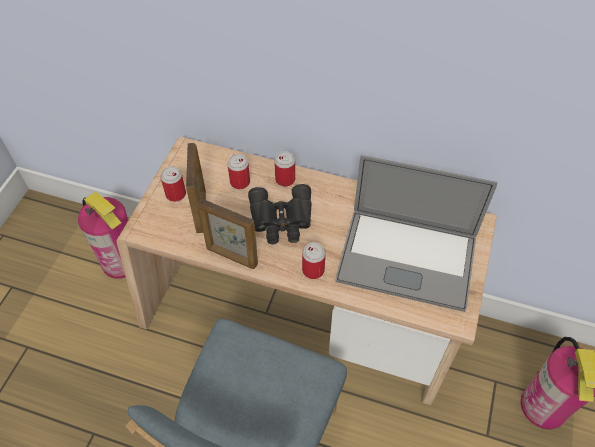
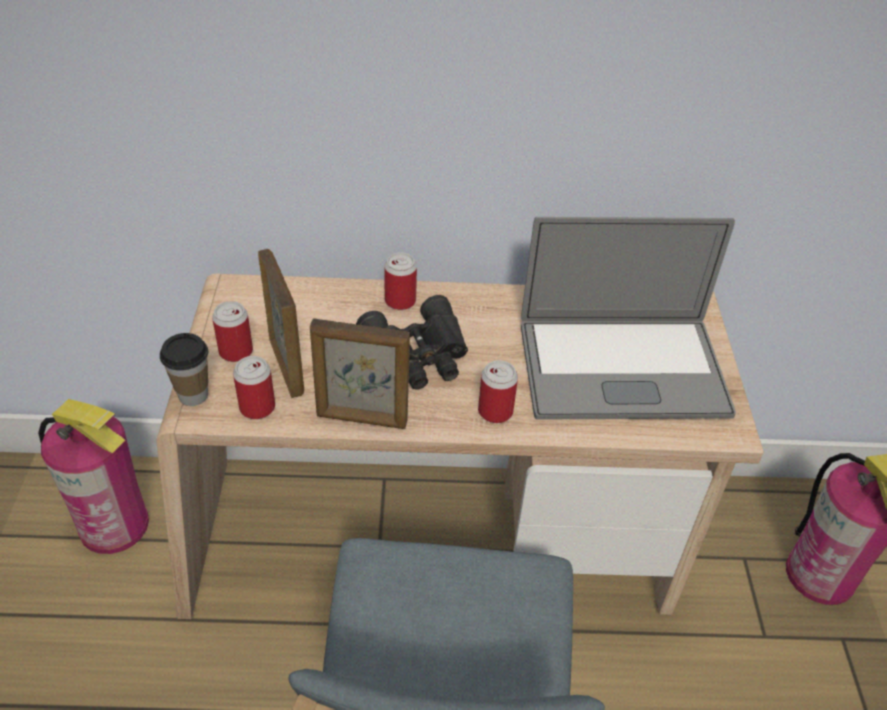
camera: 20 degrees left, 10 degrees down
can [227,154,250,189] -> can moved to [233,356,275,419]
none -> cup [160,333,208,406]

